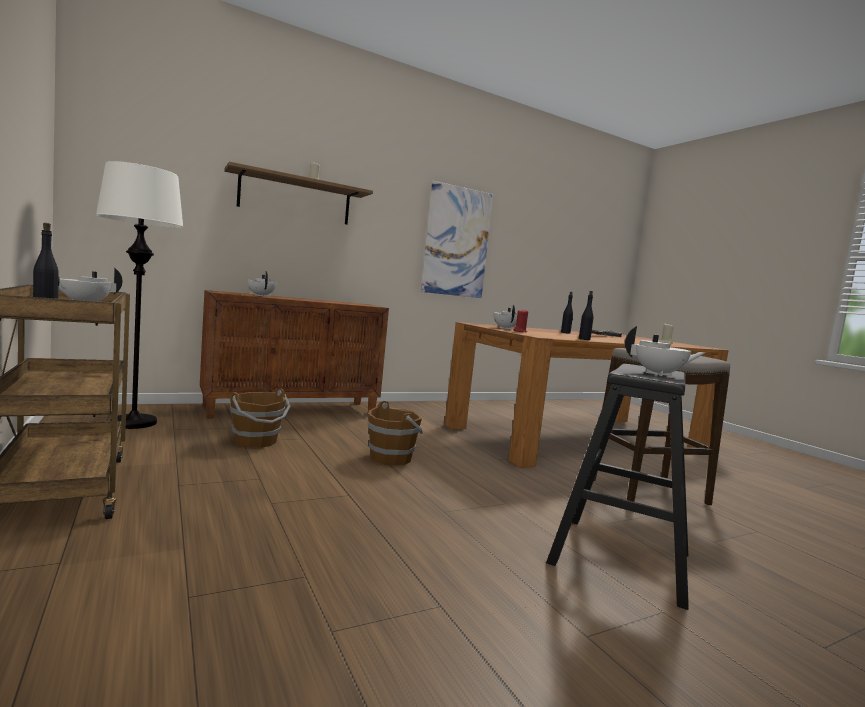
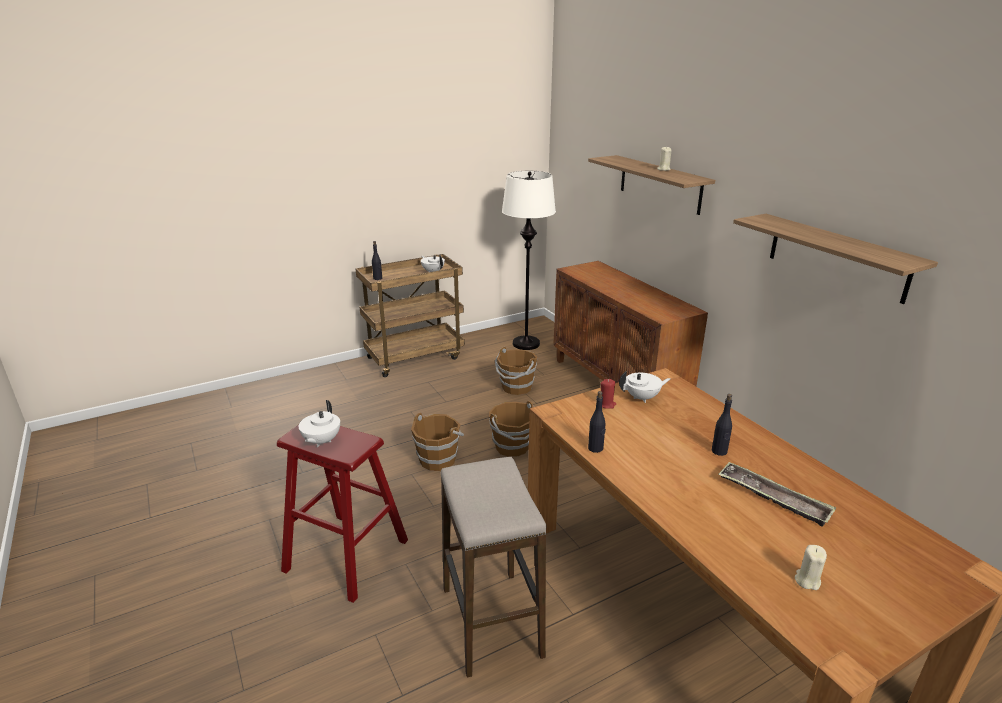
camera: 90 degrees right, 20 degrees up
white teapot [247,271,277,297] -> none
picture [421,181,493,298] -> shelf [733,214,938,304]
black stool [546,364,689,610] -> red stool [277,425,408,603]
none -> brown bucket [411,413,464,471]

